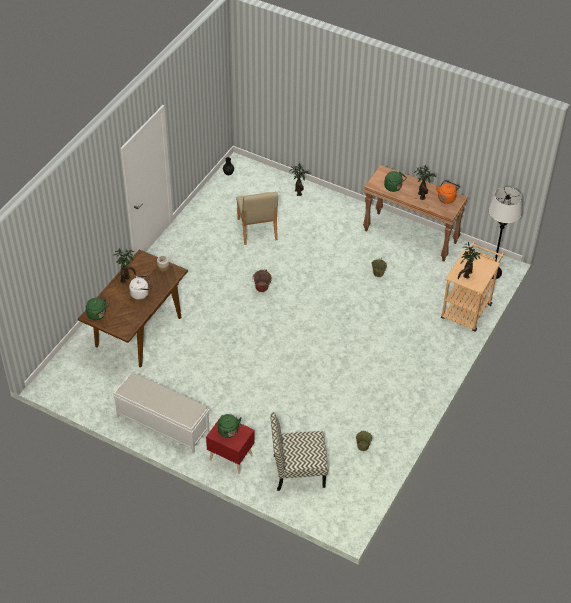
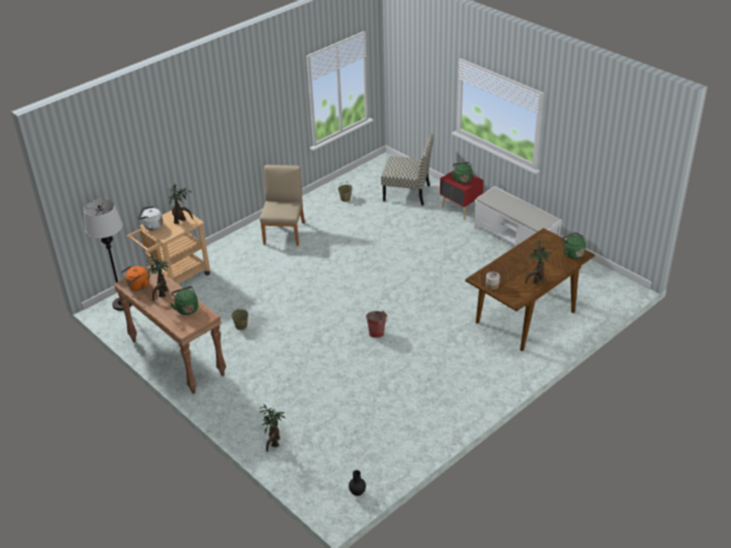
camera: 160 degrees left, 10 degrees down
white kettle [129,276,150,300] -> white kettle moved to [138,206,163,230]
beige chair [236,192,278,245] -> beige chair moved to [260,165,305,246]

